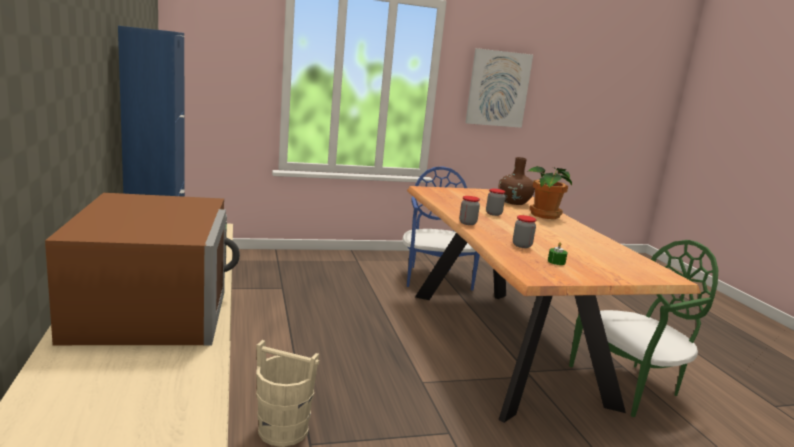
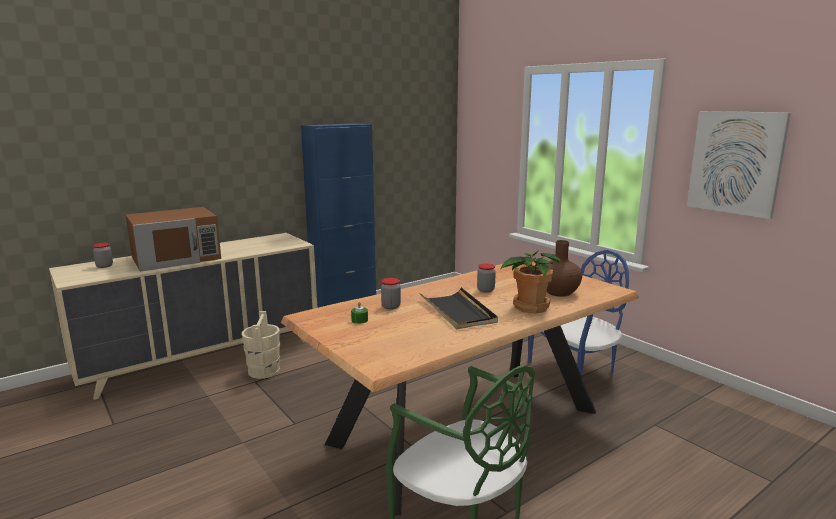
camera: 70 degrees right, 0 degrees up
jar [459,196,480,225] -> jar moved to [93,243,113,268]
none -> black tray [420,287,498,329]

